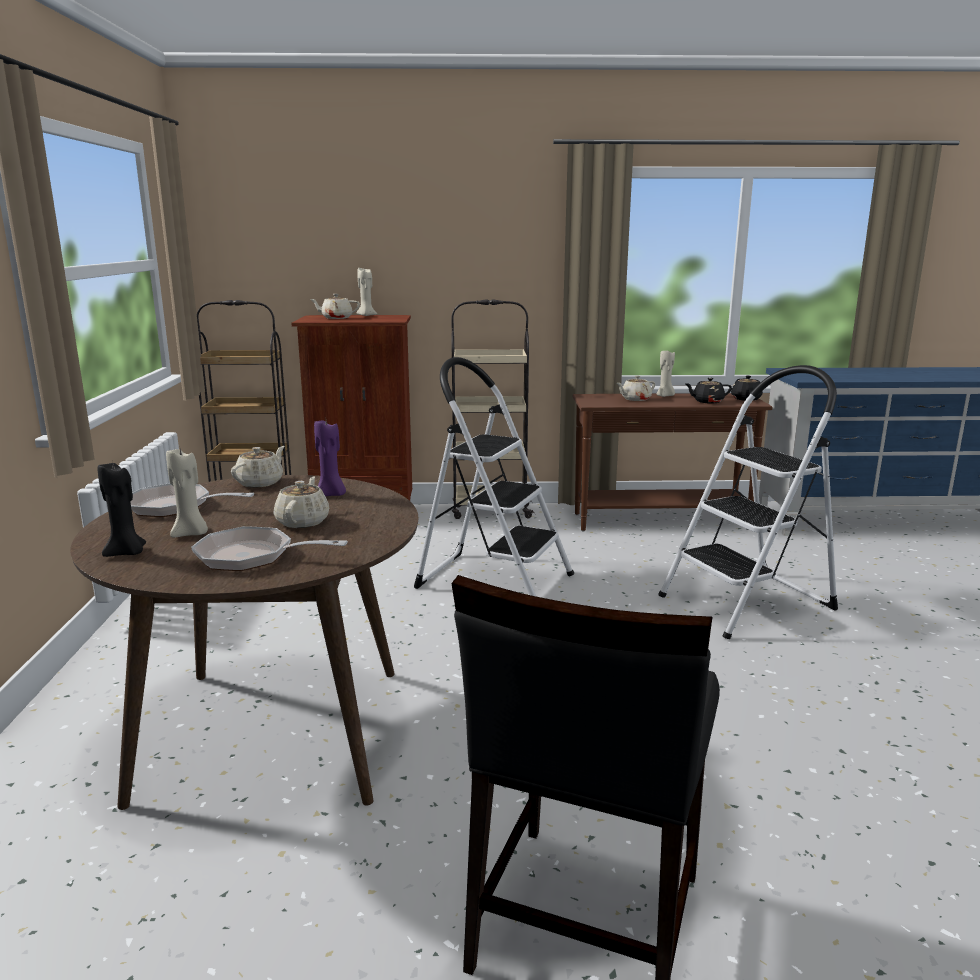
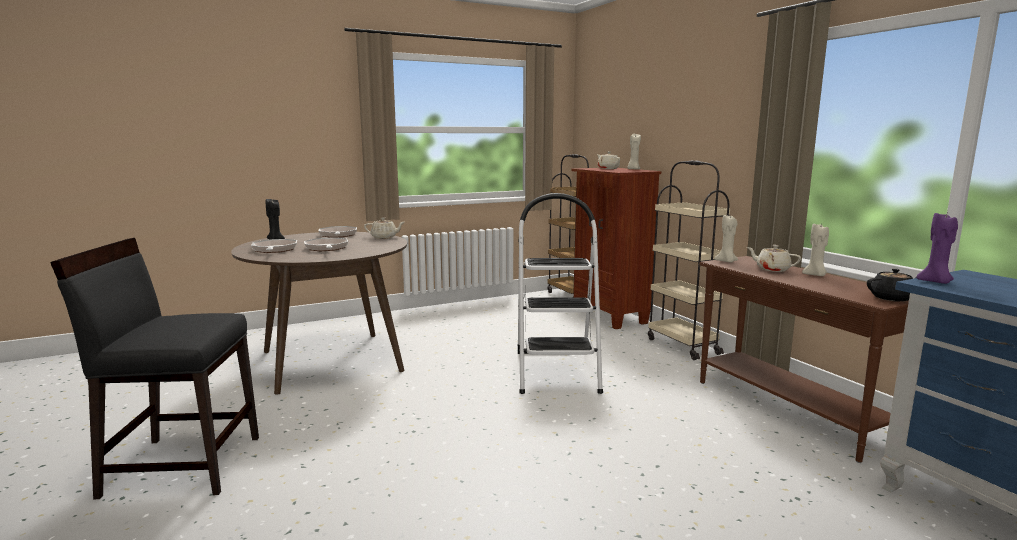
camera: 65 degrees right, 5 degrees down
beige candle [166,449,208,537] -> beige candle moved to [715,215,738,263]
beige teapot [274,476,329,528] -> frying pan [304,237,348,251]
purple candle [314,420,346,496] -> purple candle moved to [916,211,958,284]
step ladder [658,365,838,639] -> none
black teapot [685,378,732,404] -> none

